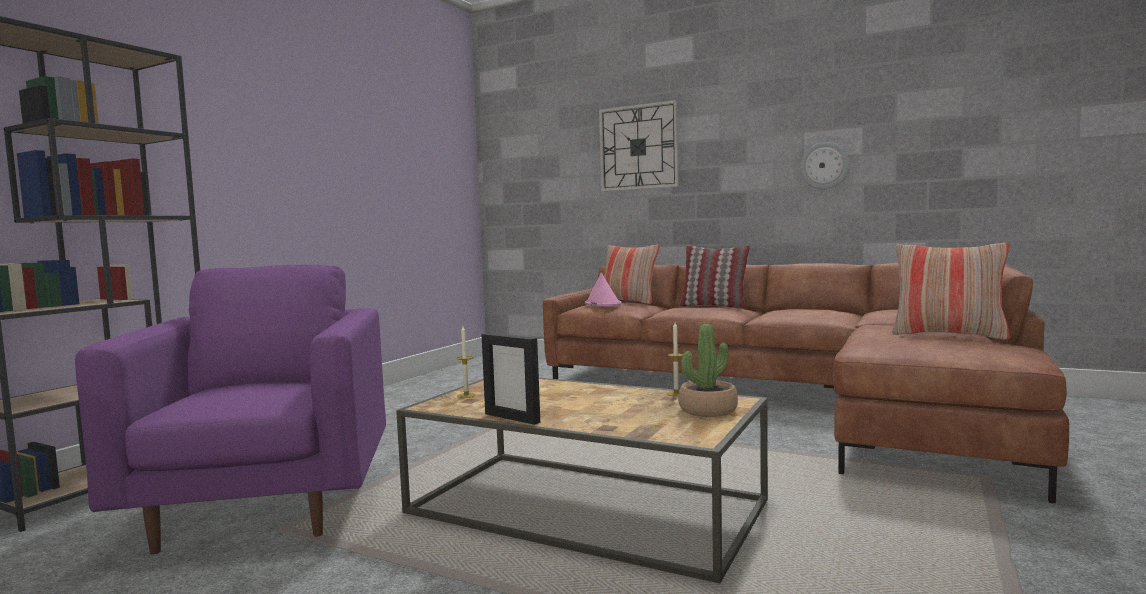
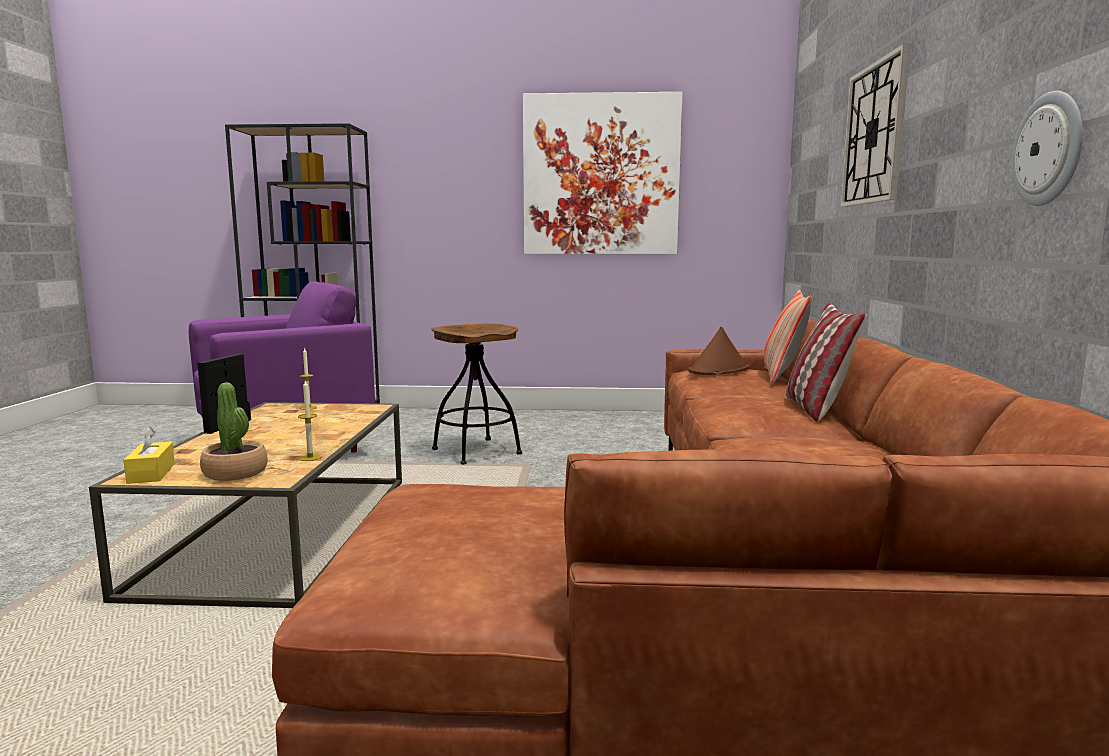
camera: 65 degrees right, 5 degrees up
pink hat [585,273,622,307] -> brown hat [688,327,749,375]
pillow [892,243,1010,340] -> none
none -> yellow tissue box [124,427,175,484]
none -> brown stool [431,323,522,464]
none -> picture [523,92,682,254]

